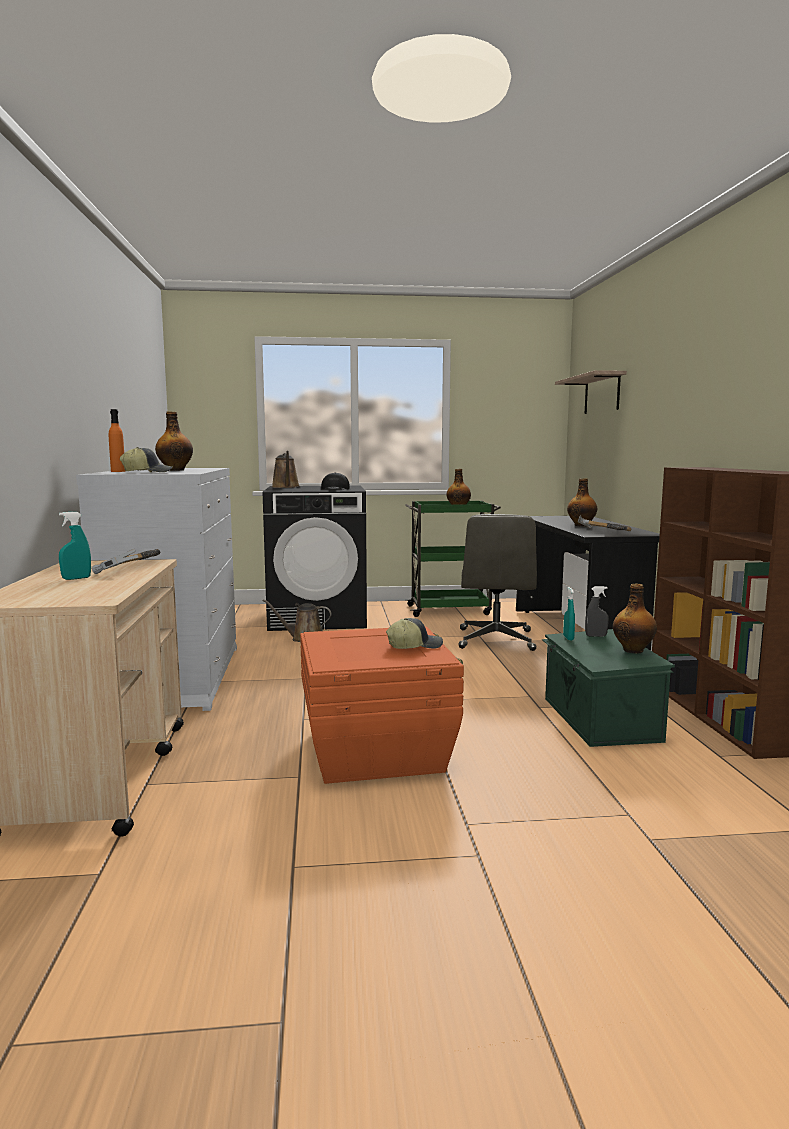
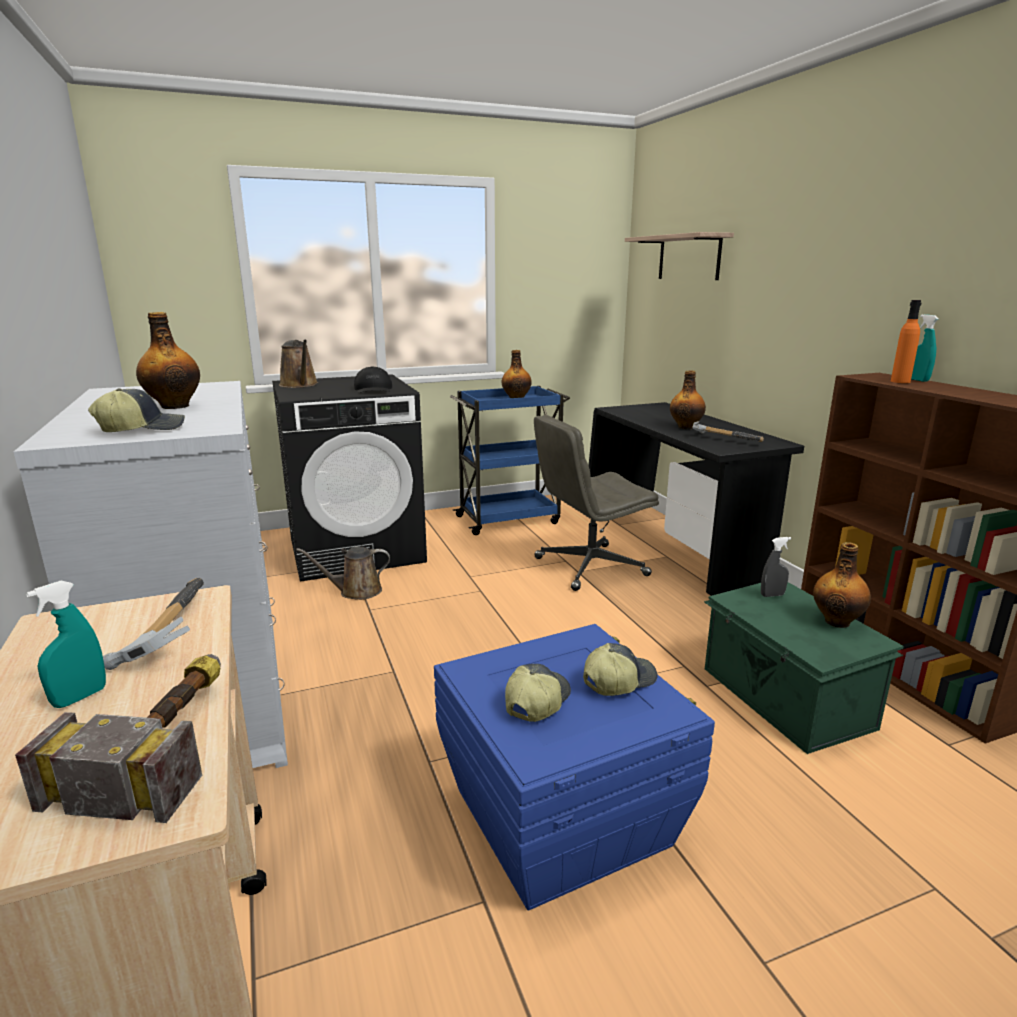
camera: 15 degrees left, 10 degrees up
orange bottle [109,409,126,472] -> orange bottle moved to [891,300,921,383]
orange storage box [300,627,464,784] -> blue storage box [434,624,715,911]
green cart [405,501,501,617] -> blue cart [450,386,570,535]
grey office chair [459,514,537,651] -> grey office chair turned 75 degrees clockwise [534,415,659,591]
turquoise spray bottle [563,587,575,641] -> turquoise spray bottle moved to [911,314,939,382]
none -> hammer [15,654,221,823]
none -> cap [505,664,571,722]

